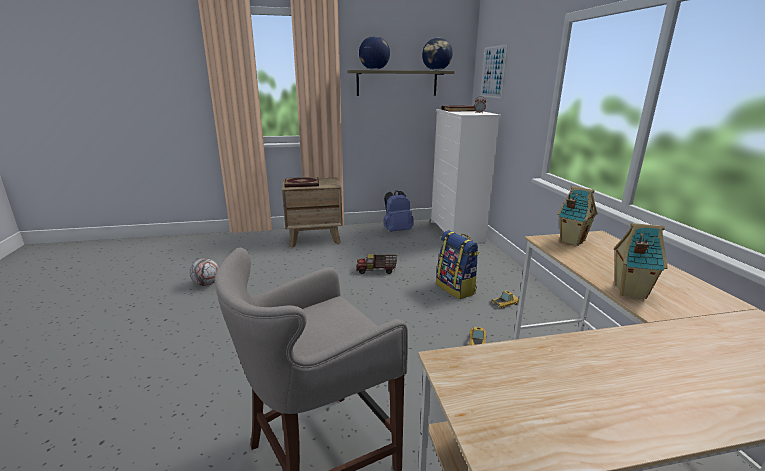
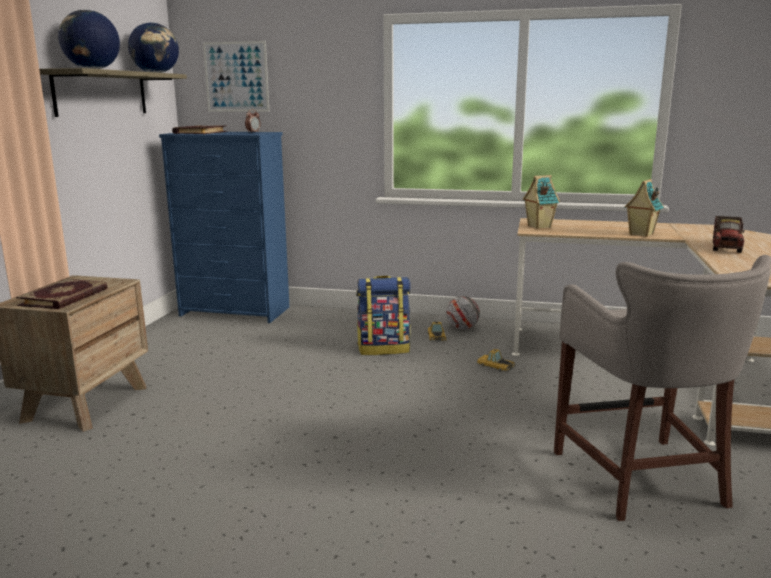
camera: 65 degrees left, 5 degrees down
football [190,258,219,286] -> football moved to [446,296,480,329]
toy truck [356,254,397,274] -> toy truck moved to [713,216,744,253]
blue backpack [383,190,414,232] -> none
white dresser [431,109,501,243] -> blue dresser [159,132,289,323]

